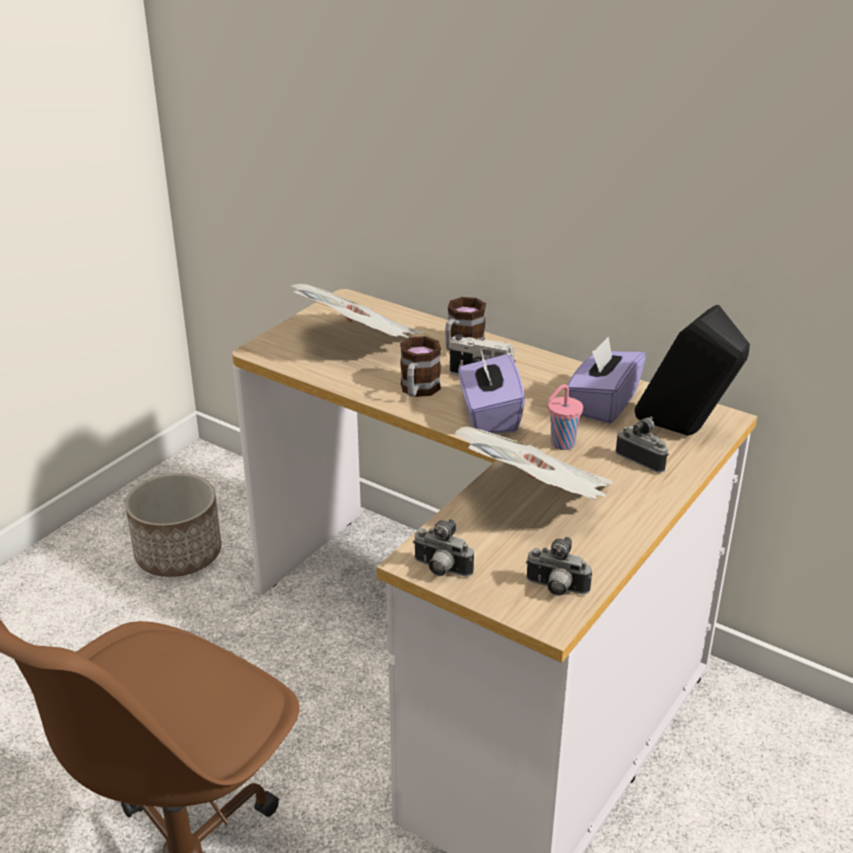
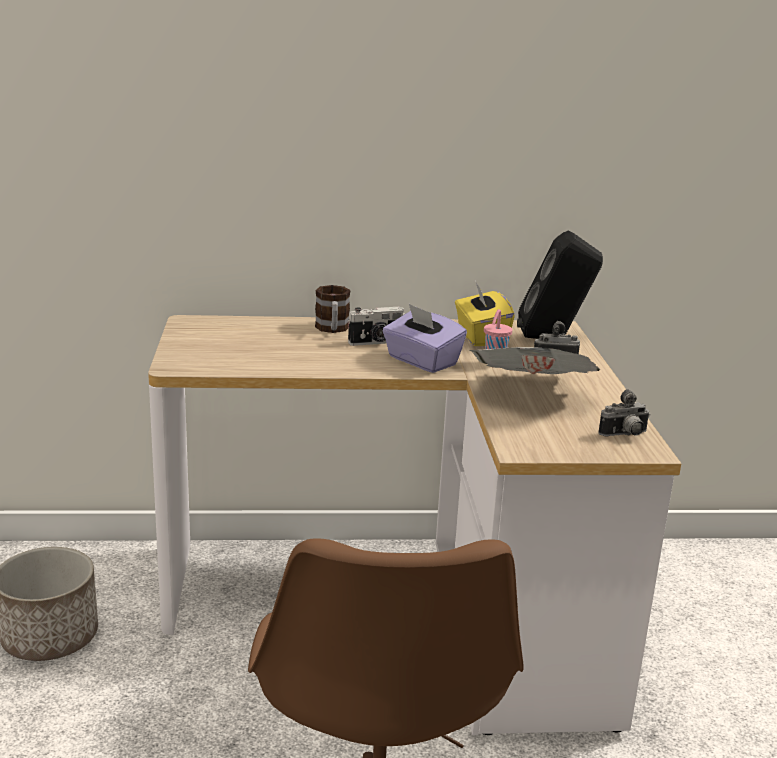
camera: 40 degrees left, 10 degrees down
newspaper [291,284,424,338] -> none
mug [400,336,441,397] -> none
camera [413,519,474,577] -> none
purple tissue box [567,336,646,424] -> yellow tissue box [455,283,515,346]

